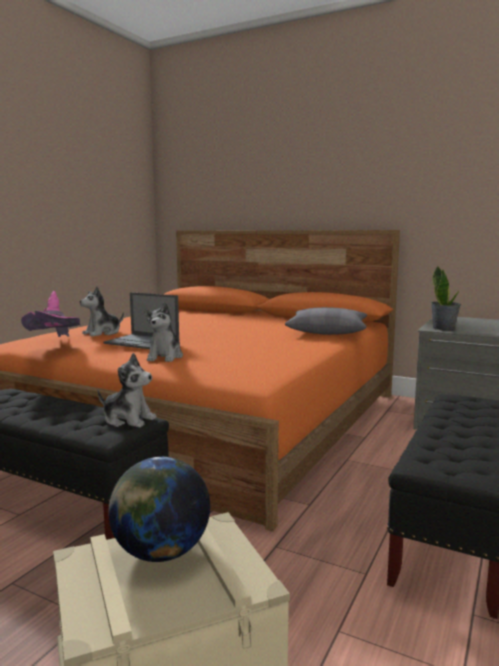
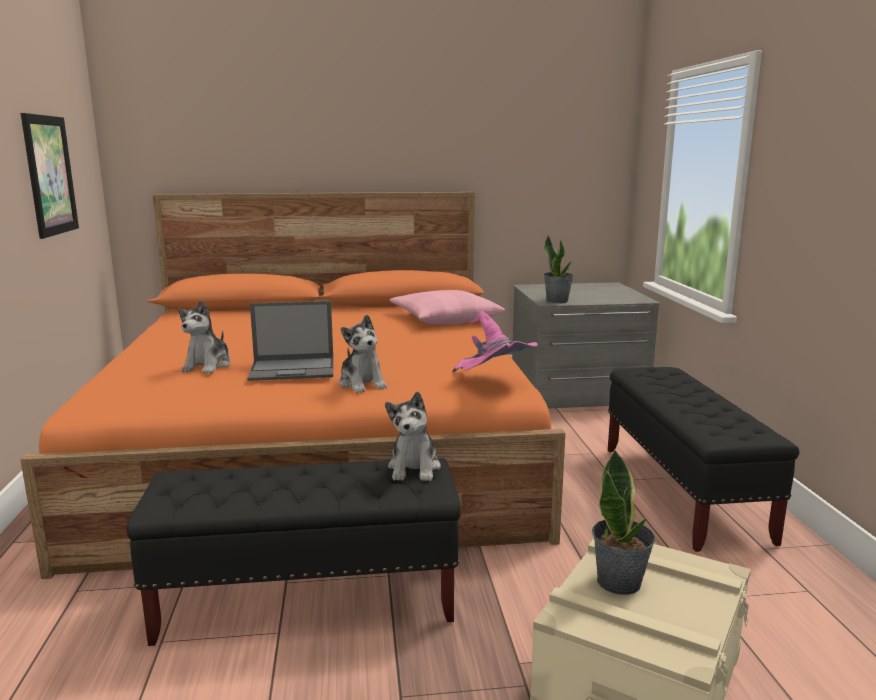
camera: 35 degrees left, 5 degrees up
pink hat [21,291,81,337] -> pink hat moved to [452,311,538,372]
plush toy [98,353,157,427] -> plush toy turned 105 degrees clockwise [385,392,441,481]
globe [108,457,210,562] -> potted plant [592,449,655,595]
grey pillow [285,307,367,335] -> pink pillow [390,290,505,324]
none -> picture [21,113,79,239]

